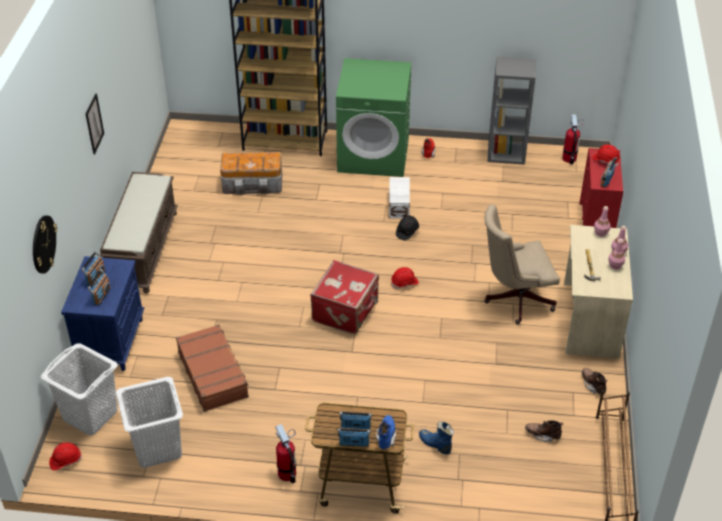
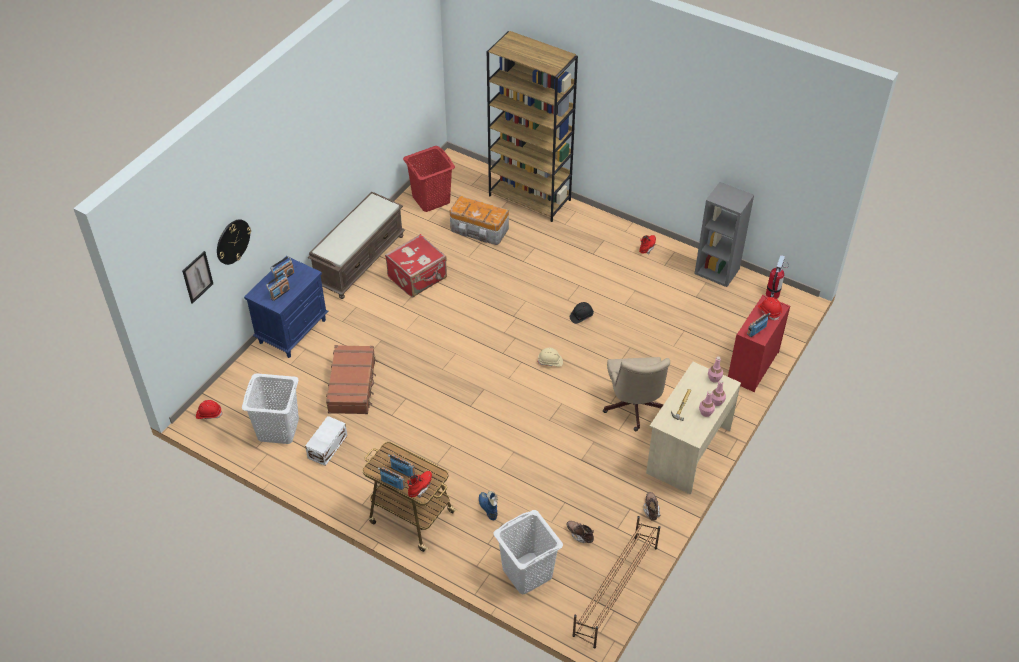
camera: 25 degrees right, 5 degrees up
white laundry basket [41,343,118,435] -> white laundry basket moved to [494,510,563,594]
picture [86,93,104,154] -> picture moved to [182,251,213,304]
fire extinguisher [276,424,296,483] -> none
red suitcase [310,260,379,334] -> red suitcase moved to [385,234,447,298]
green washing machine [336,58,412,177] -> none
blue boot [376,415,397,449] -> red boot [407,471,432,498]
white storage box [389,177,410,219] -> white storage box moved to [305,416,347,466]
red hard hat [391,267,419,289] -> beige hard hat [538,348,563,367]
beige office chair [484,204,560,324] -> beige office chair turned 105 degrees counterclockwise [603,357,670,431]
none -> red laundry basket [403,146,455,212]

